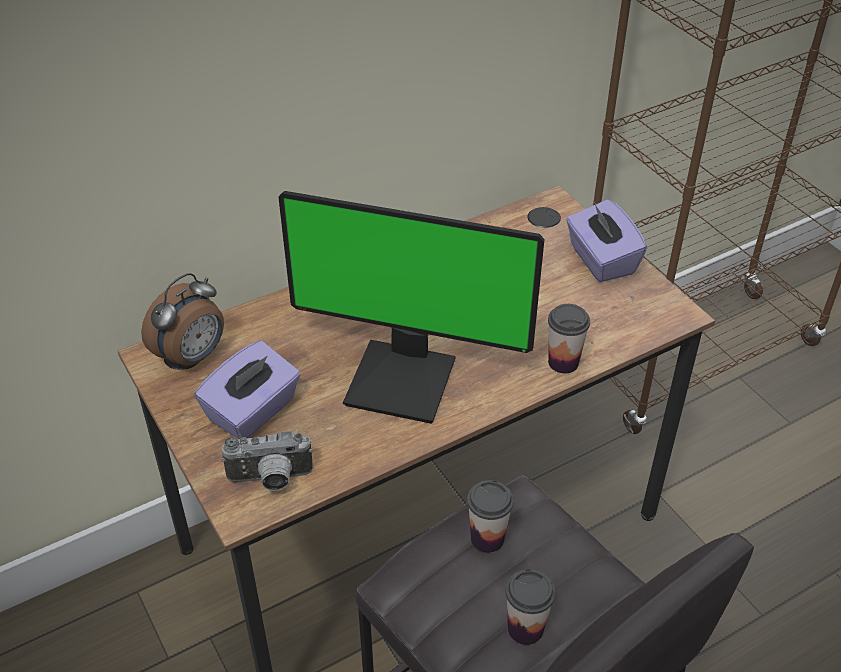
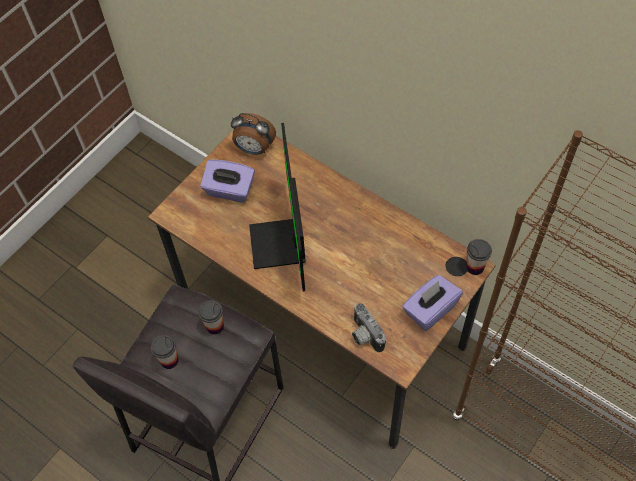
camera: 70 degrees right, 15 degrees up
camera [221,431,313,491] -> camera moved to [352,303,386,352]
cup [548,304,590,374] -> cup moved to [466,239,492,275]

